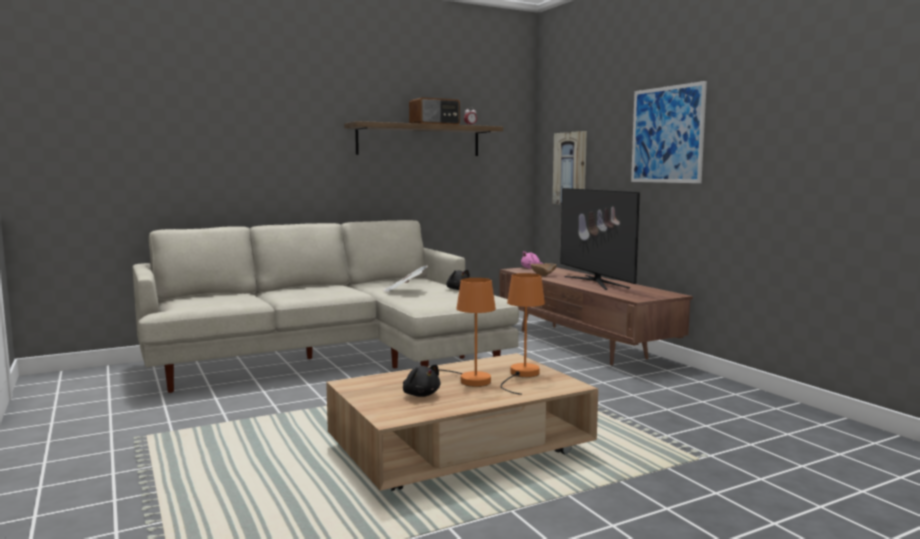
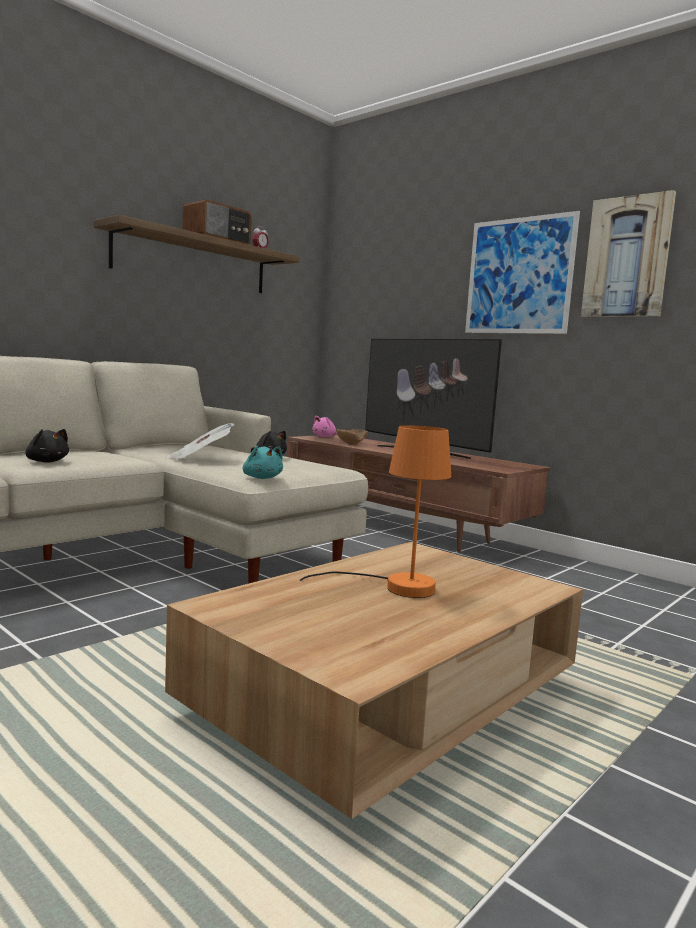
camera: 20 degrees left, 0 degrees up
black plush toy [403,364,441,397] -> black plush toy moved to [25,429,69,462]
orange table lamp [501,273,545,395] -> none
picture [553,131,587,205] -> picture moved to [581,190,676,317]
none -> turquoise plush toy [243,446,283,479]

